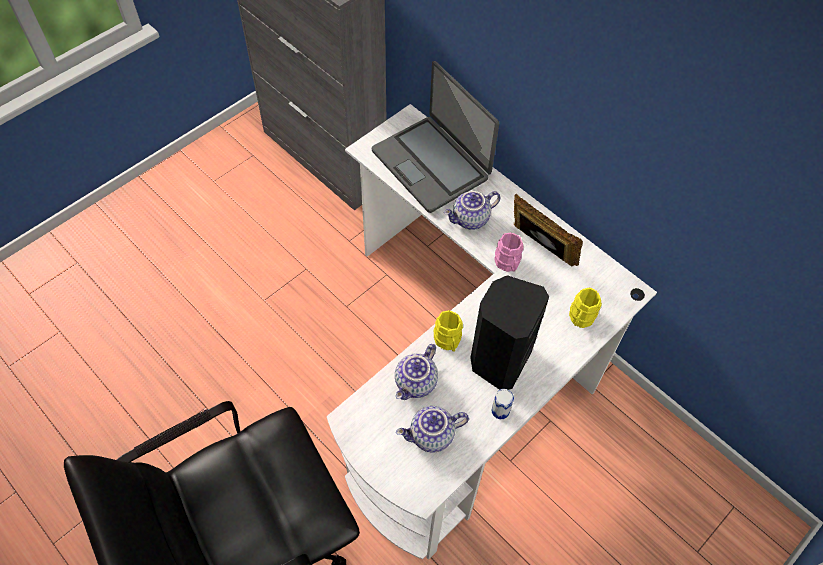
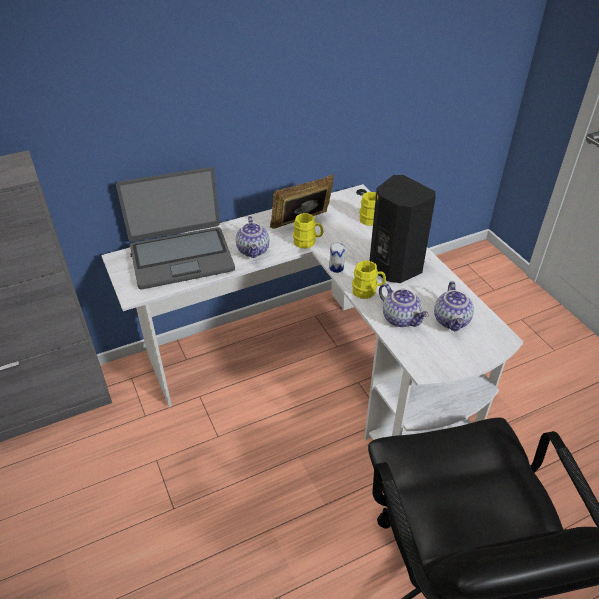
camera: 70 degrees left, 15 degrees down
can [491,389,514,419] -> can moved to [329,243,345,273]
pink mug [494,232,524,272] -> yellow mug [293,213,323,249]

